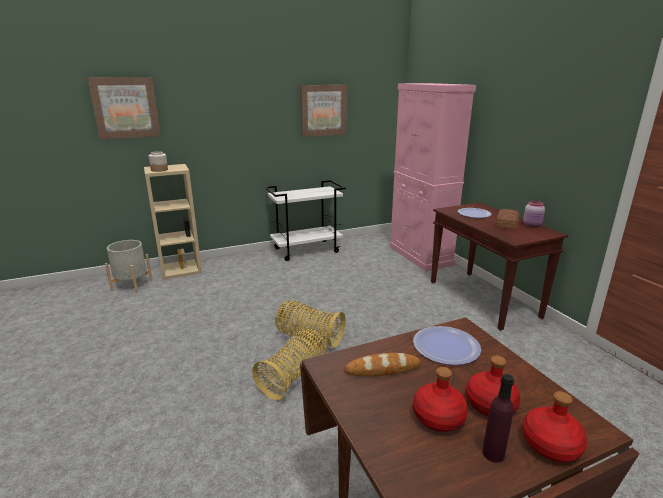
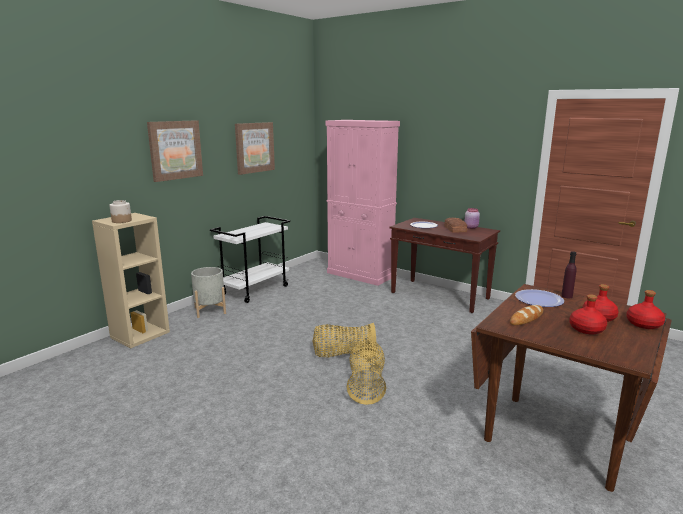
camera: 30 degrees left, 5 degrees down
picture [87,77,161,139] -> picture moved to [147,120,203,182]
grey planter [105,240,152,293] -> grey planter moved to [191,267,226,318]
purple bottle [482,374,514,463] -> purple bottle moved to [561,251,577,298]

